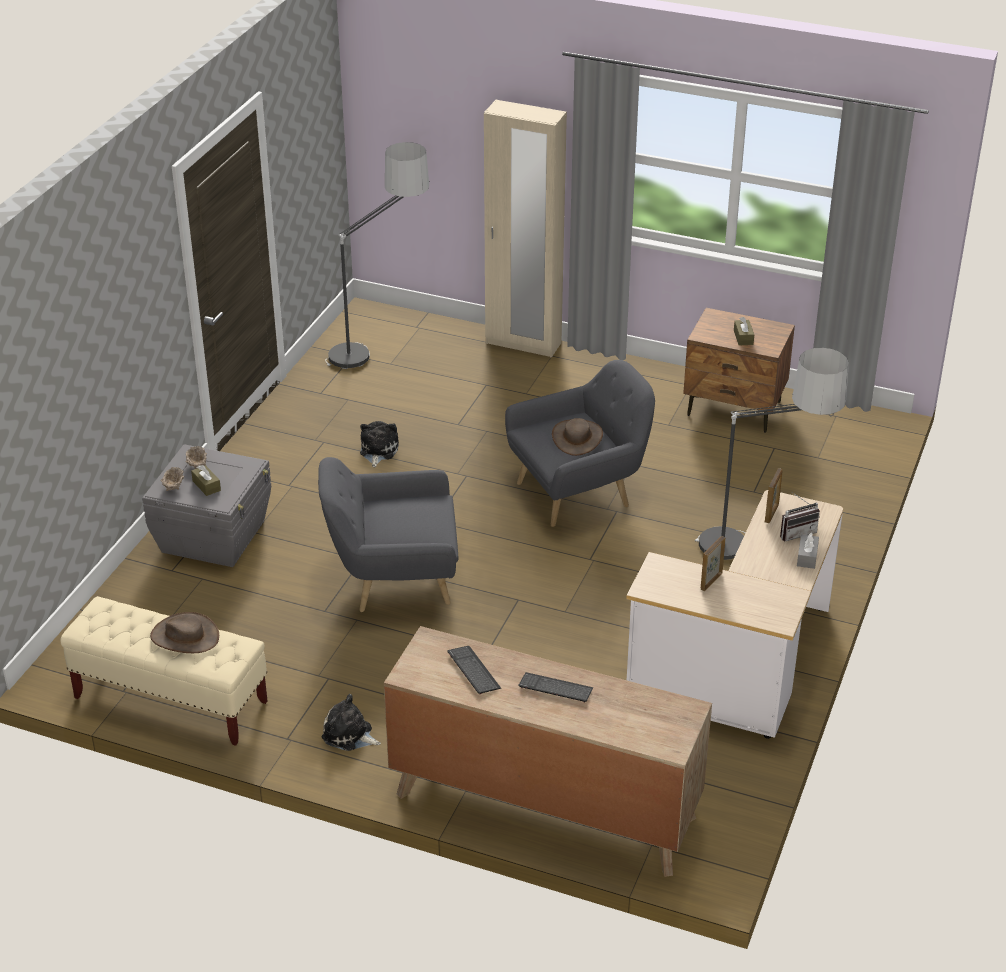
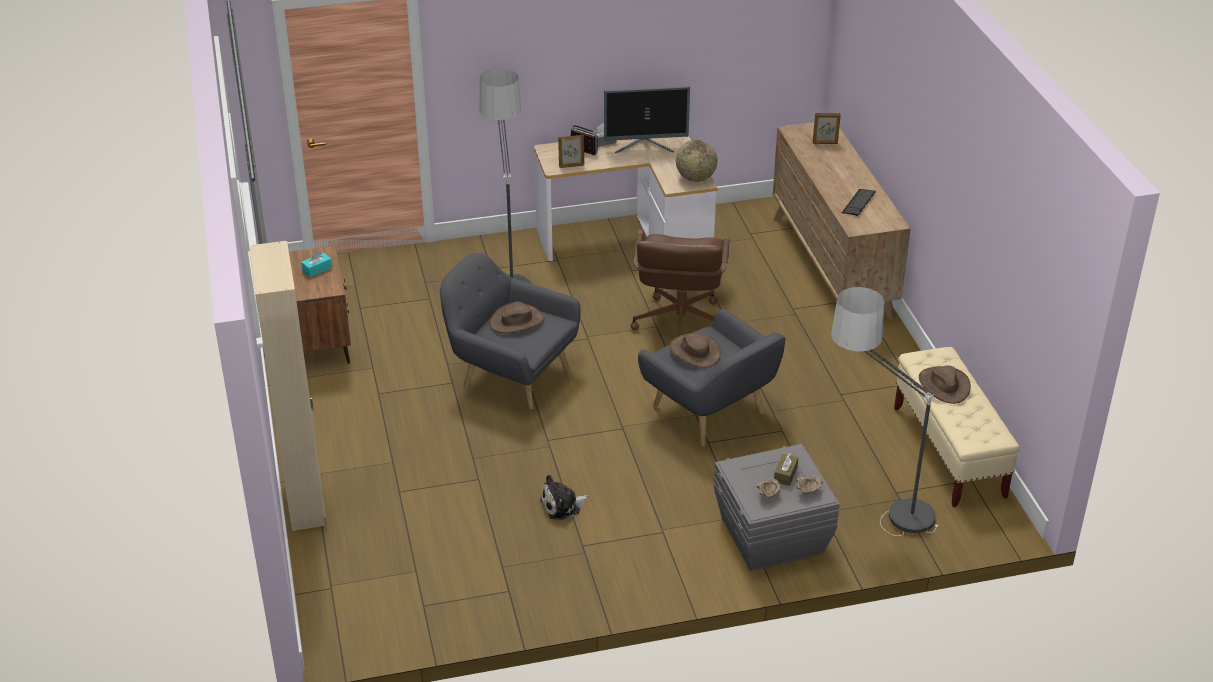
camera: 125 degrees left, 0 degrees up
plush toy [322,694,381,751] -> none
floor lamp [325,142,430,369] -> floor lamp moved to [831,287,939,536]
keyboard [519,672,594,702] -> none
picture frame [701,536,726,591] -> picture frame moved to [813,113,841,144]
brown tissue box [734,317,754,346] -> turquoise tissue box [301,251,332,277]
none -> monitor [604,86,690,153]
none -> brown office chair [630,229,730,337]
none -> brown hat [669,333,721,368]
none -> globe [676,140,717,182]

